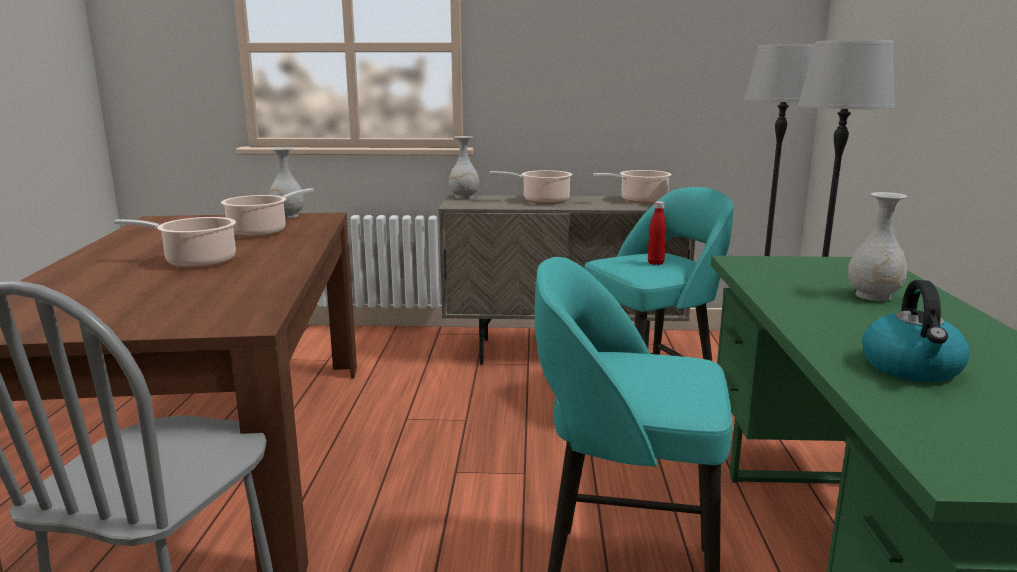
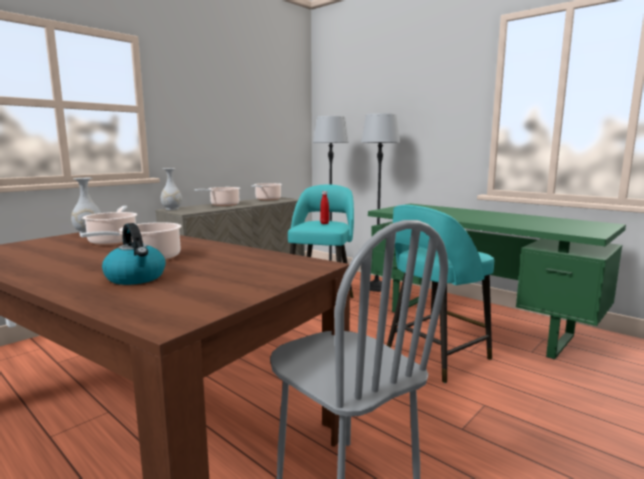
camera: 50 degrees left, 5 degrees down
white vase [848,192,908,301] -> none
kettle [862,280,970,382] -> kettle moved to [102,223,166,285]

